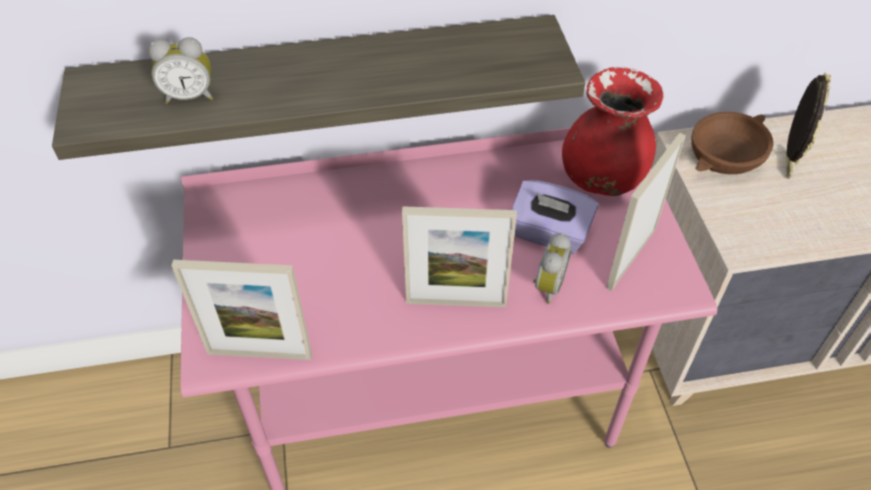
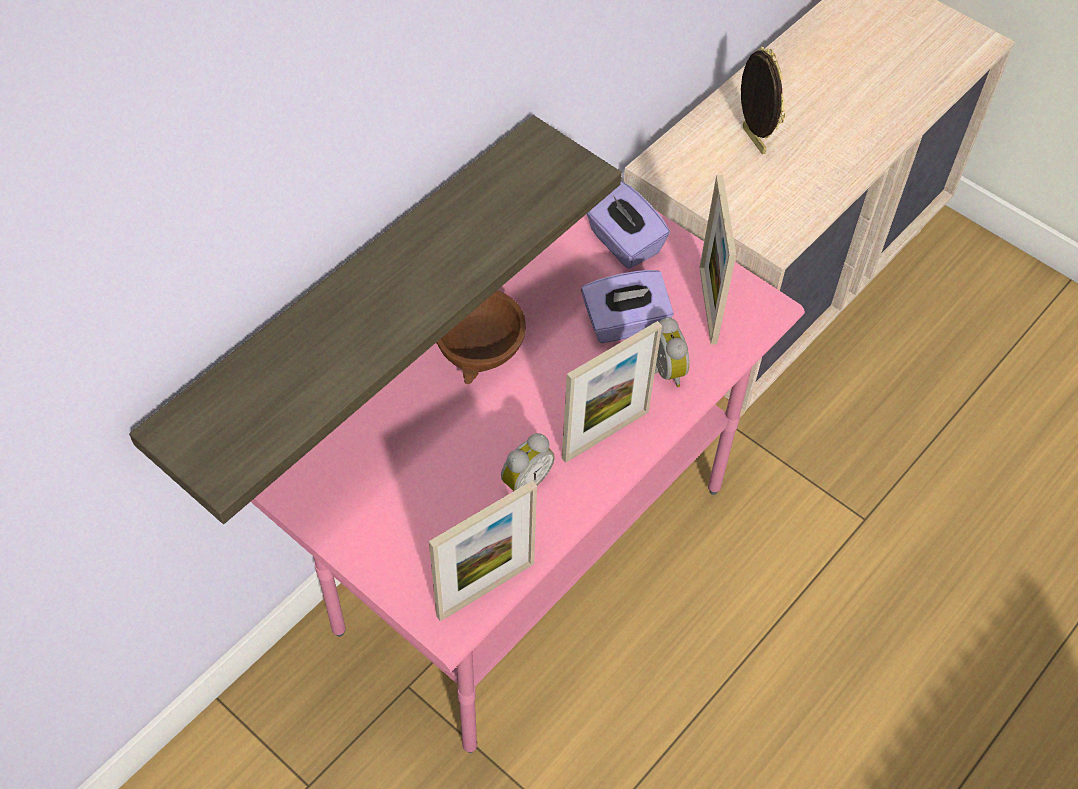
camera: 40 degrees left, 5 degrees up
alarm clock [148,37,213,104] -> alarm clock moved to [501,433,555,491]
red vase [562,67,663,196] -> purple tissue box [587,182,670,269]
brown bowl [691,112,773,174] -> brown bowl moved to [437,290,526,384]

